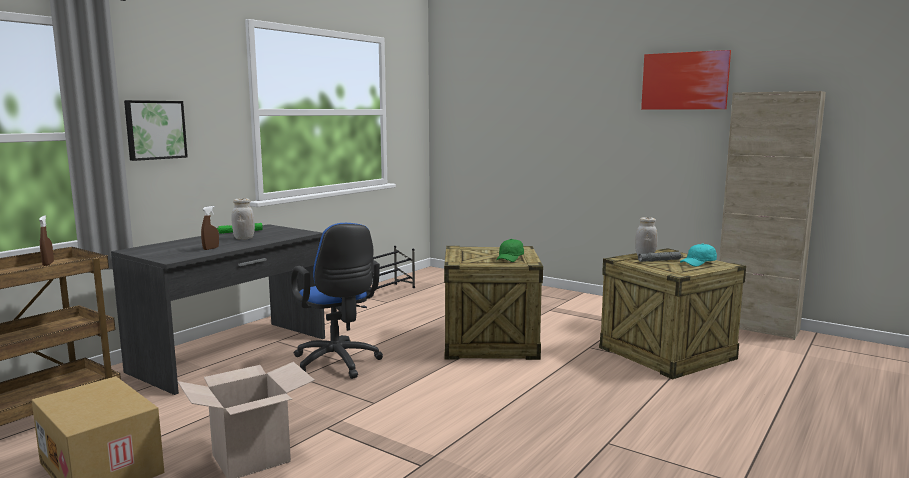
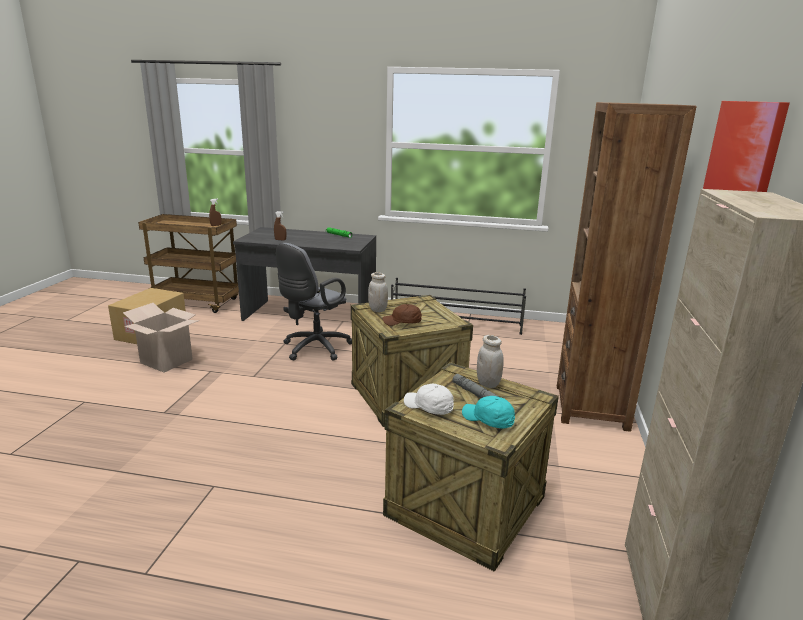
camera: 65 degrees right, 10 degrees up
picture [124,100,188,161] -> none
white jar [232,198,255,240] -> white jar moved to [368,272,388,312]
blue office chair [291,223,383,379] -> grey office chair [276,243,352,361]
green cap [496,239,524,262] -> brown cap [382,304,422,326]
none -> white cap [404,384,454,415]
none -> brown bookcase [557,102,697,432]

